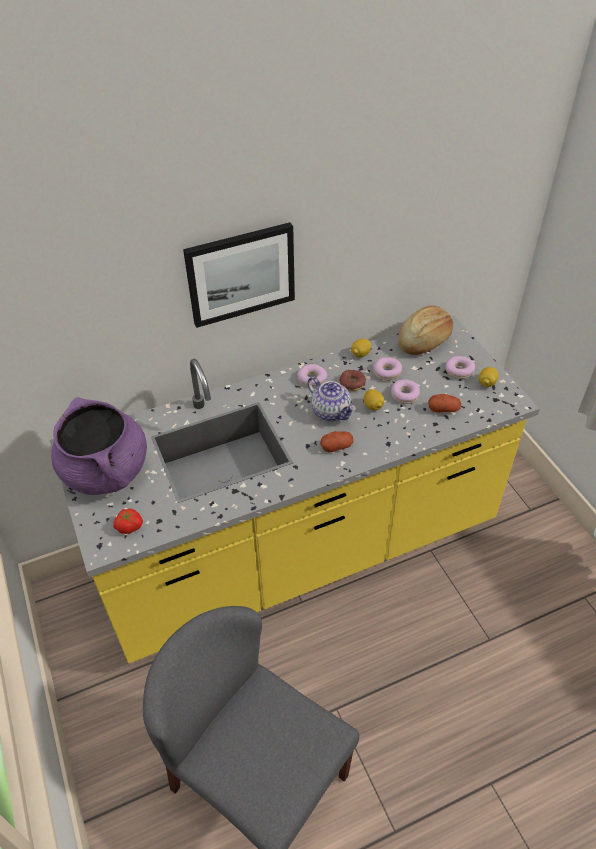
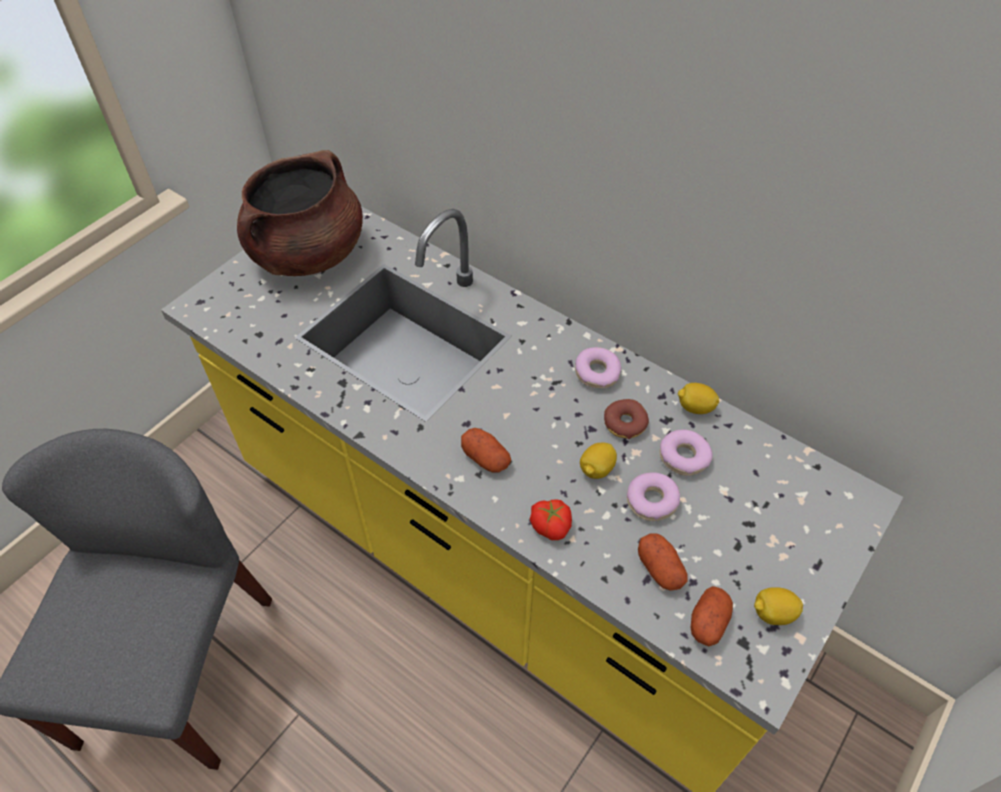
camera: 60 degrees right, 5 degrees up
purple cooking pot [51,397,147,495] -> brown cooking pot [237,150,363,276]
tomato [113,509,143,534] -> tomato moved to [530,499,572,540]
picture [183,222,295,328] -> none
teapot [308,376,356,421] -> none
bread [398,305,453,355] -> none
donut [445,356,475,379] -> none
none -> potato [690,586,733,646]

